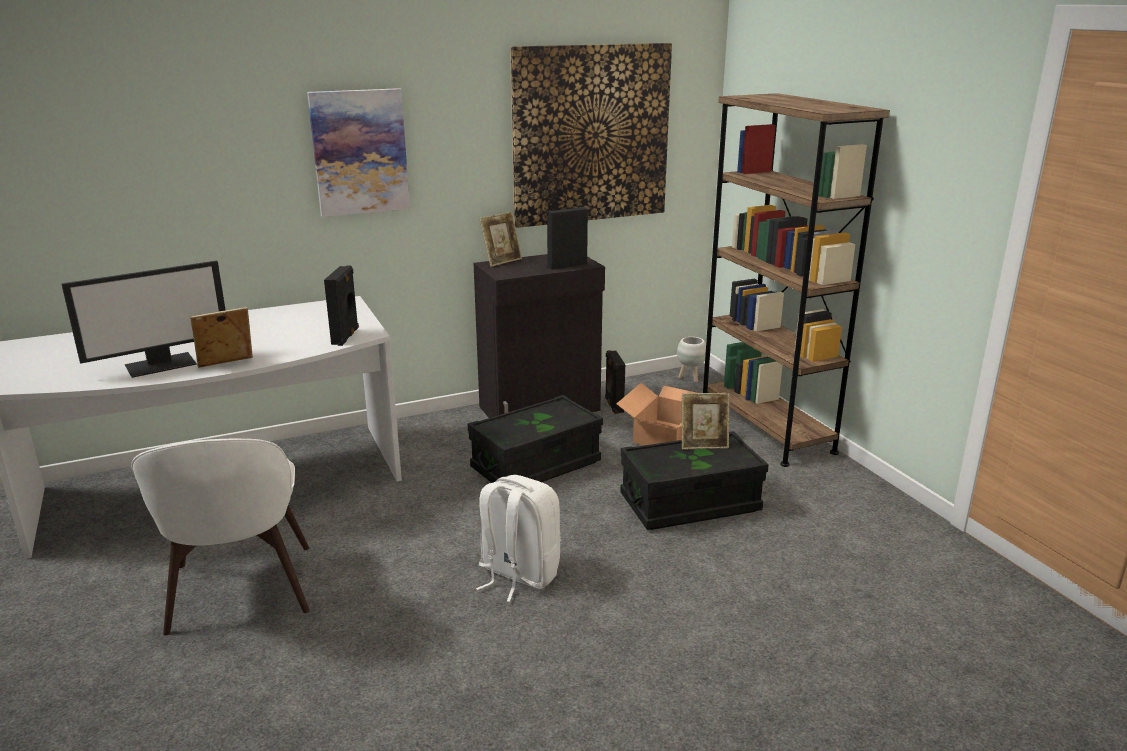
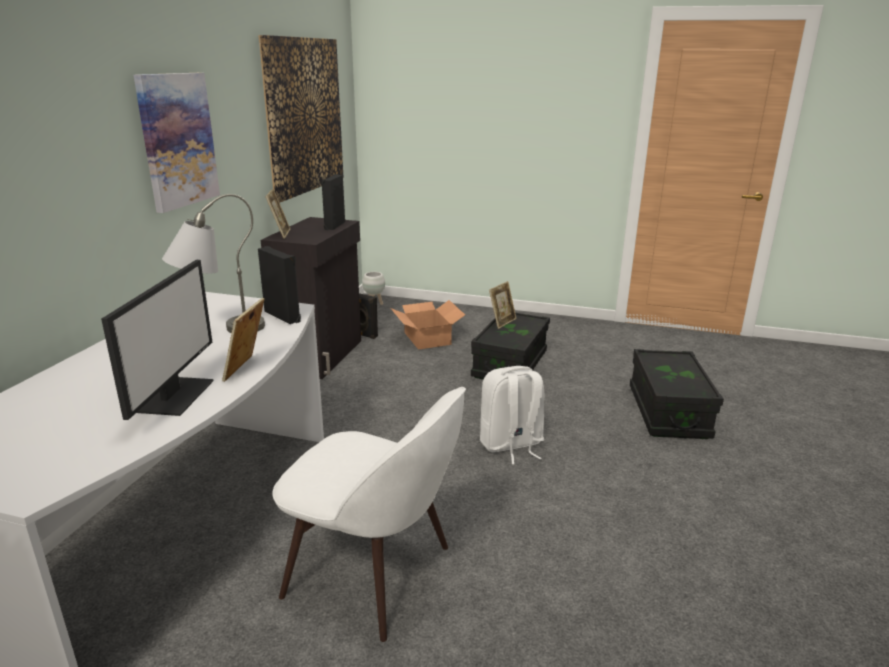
camera: 50 degrees left, 0 degrees up
black storage box [468,395,603,483] -> black storage box moved to [630,349,724,439]
brown bookcase [703,93,890,467] -> none
none -> grey table lamp [162,194,265,333]

